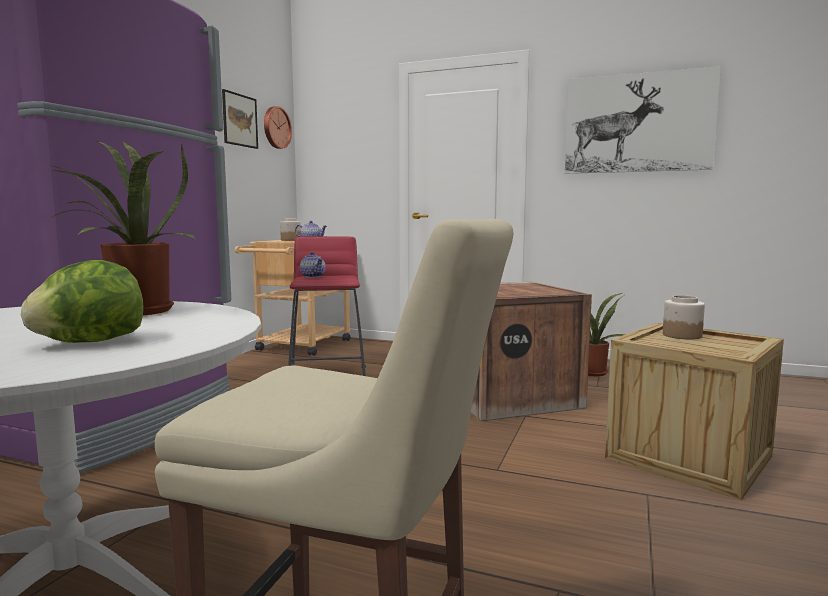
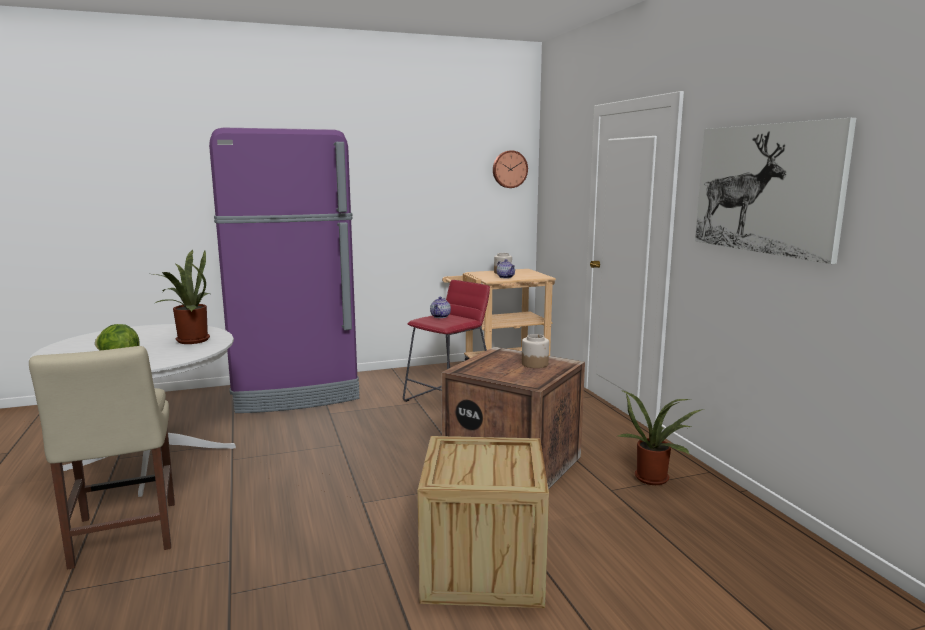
camera: 50 degrees right, 5 degrees up
picture [222,89,258,149] -> none
jar [663,295,705,340] -> jar moved to [522,334,549,368]

